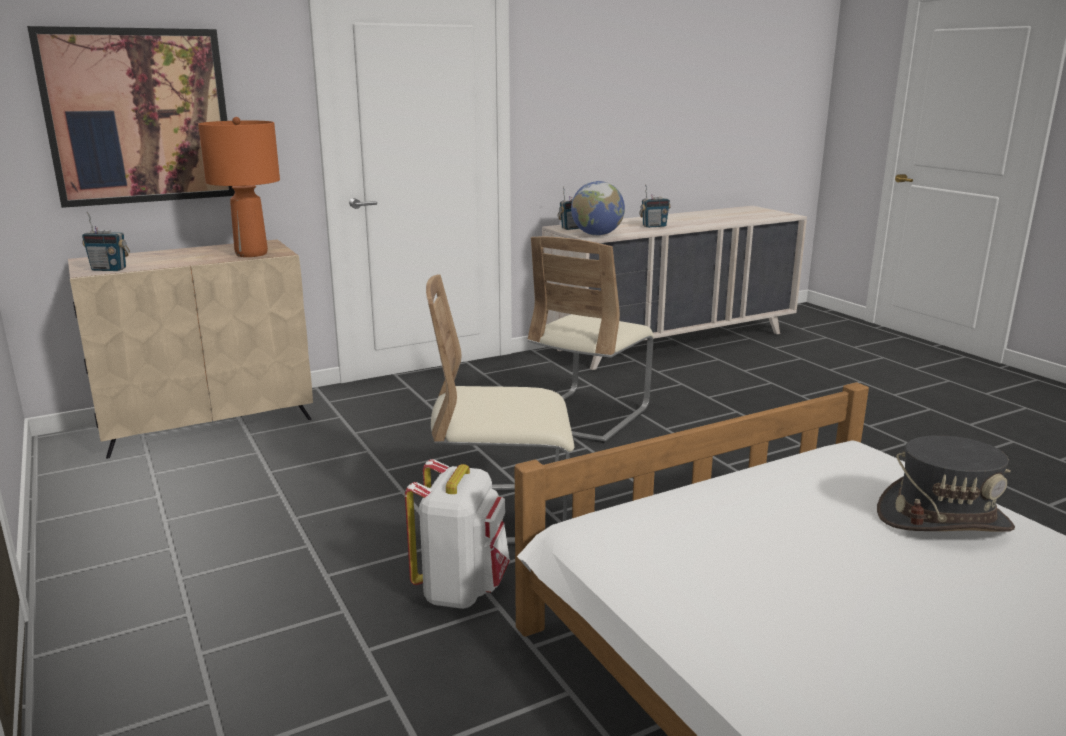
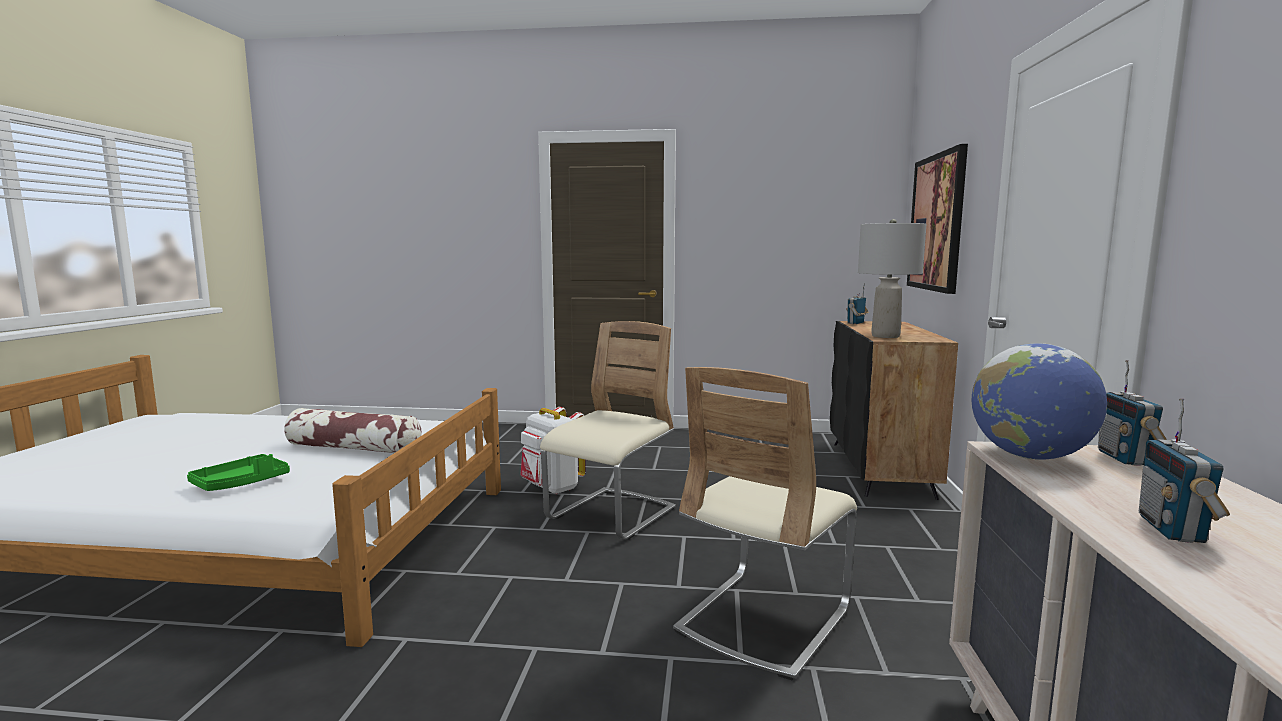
camera: 125 degrees right, 10 degrees down
beige cabinet [68,239,313,459] -> black cabinet [830,321,958,500]
orange table lamp [198,117,280,257] -> grey table lamp [858,219,926,338]
beige chair [528,237,654,443] -> beige chair turned 120 degrees counterclockwise [673,367,857,681]
grey hat [877,435,1015,531] -> green tray [187,454,290,491]
none -> pillow [284,408,421,453]

